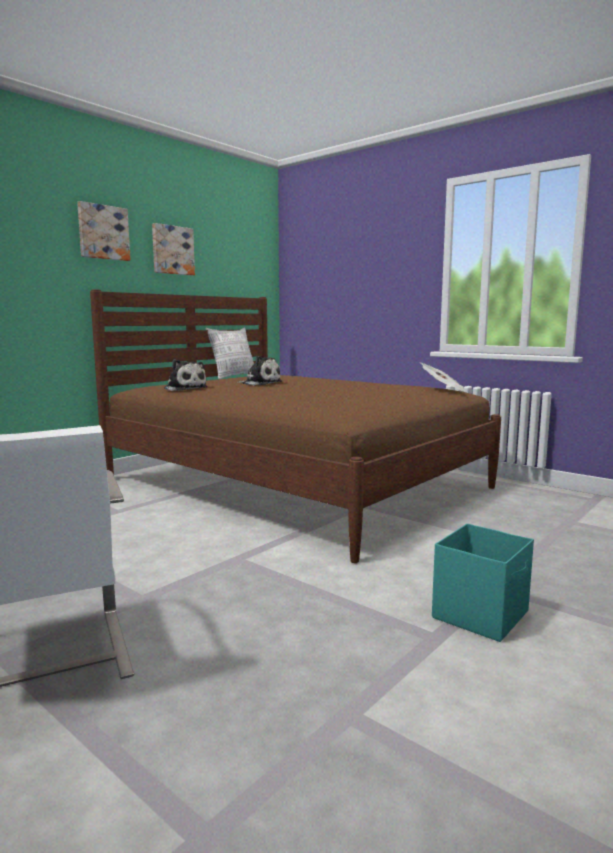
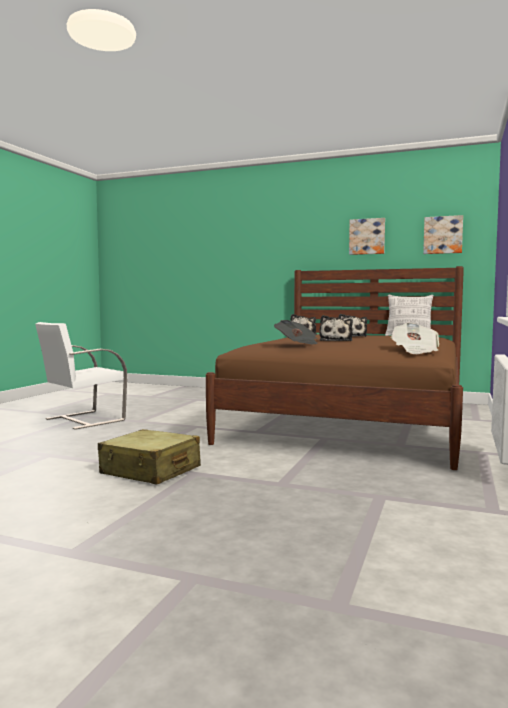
camera: 70 degrees right, 5 degrees down
picture [77,201,130,261] -> picture moved to [423,215,463,254]
turquoise storage box [432,523,534,642] -> beige suitcase [98,429,201,484]
none -> newspaper [274,320,318,344]
none -> plush toy [319,315,353,341]

